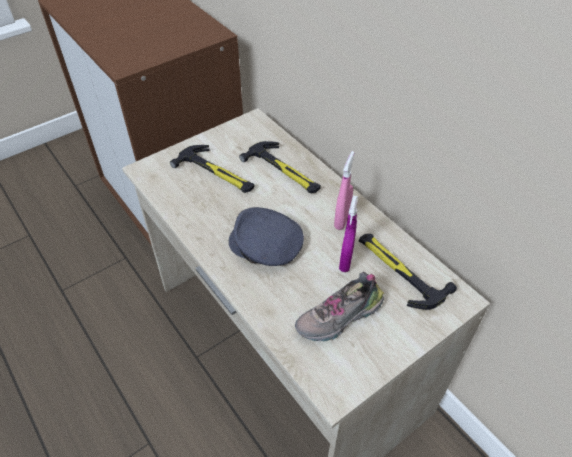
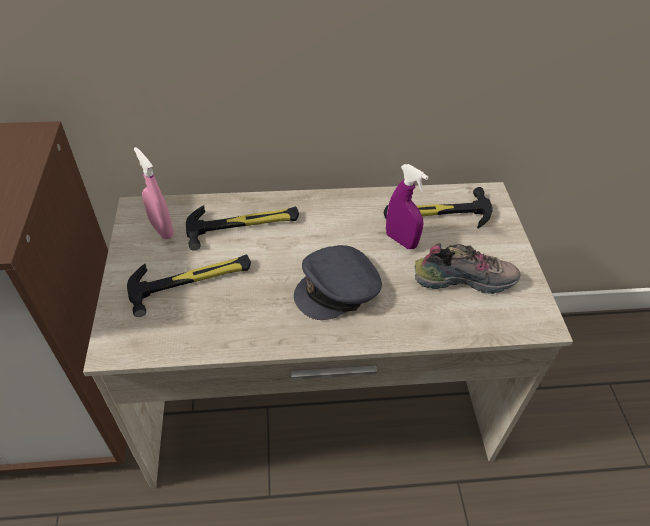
camera: 60 degrees left, 0 degrees up
shoe [295,272,384,341] -> shoe turned 90 degrees counterclockwise [415,243,521,294]
pink spray bottle [334,151,355,230] -> pink spray bottle moved to [134,147,174,239]

